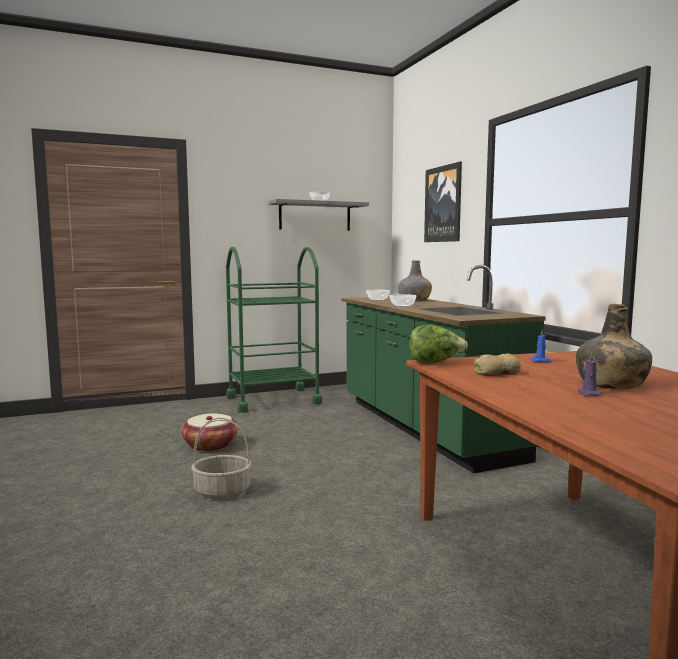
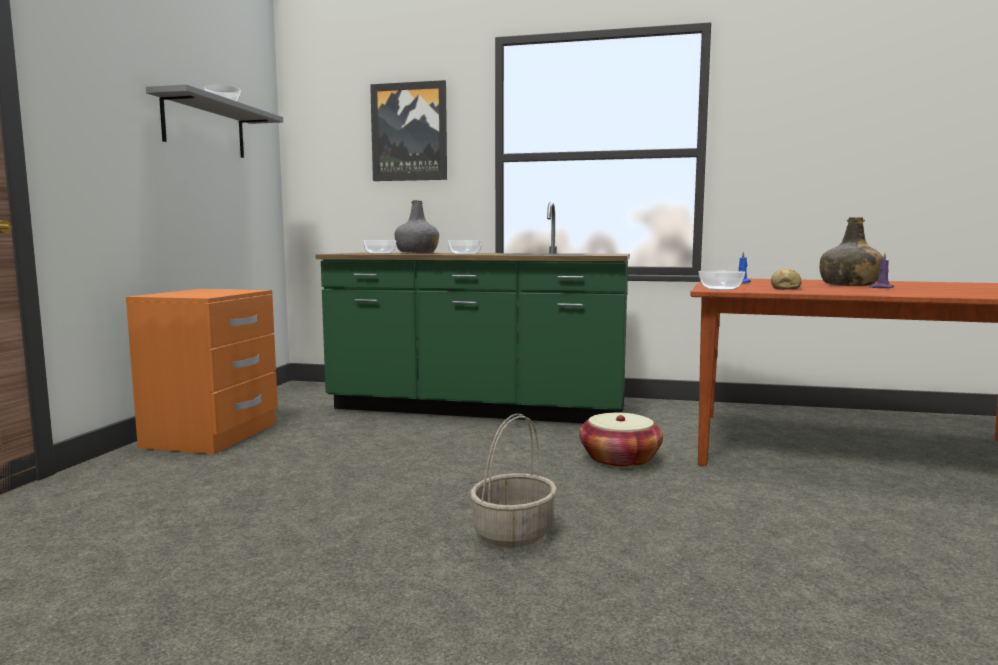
camera: 55 degrees left, 0 degrees up
basket [181,414,238,452] -> basket moved to [579,412,663,468]
green cart [226,247,322,412] -> orange nightstand [126,289,278,454]
lettuce [409,325,468,364] -> bowl [698,270,745,290]

